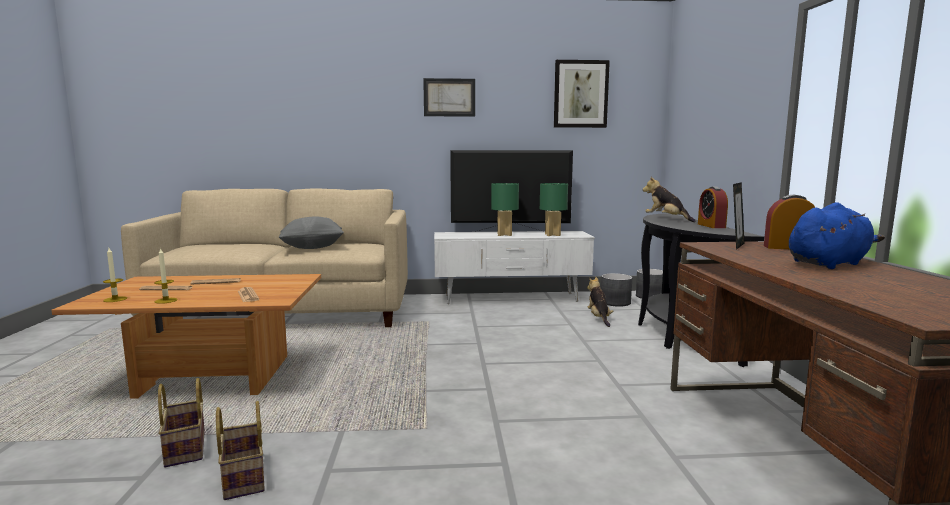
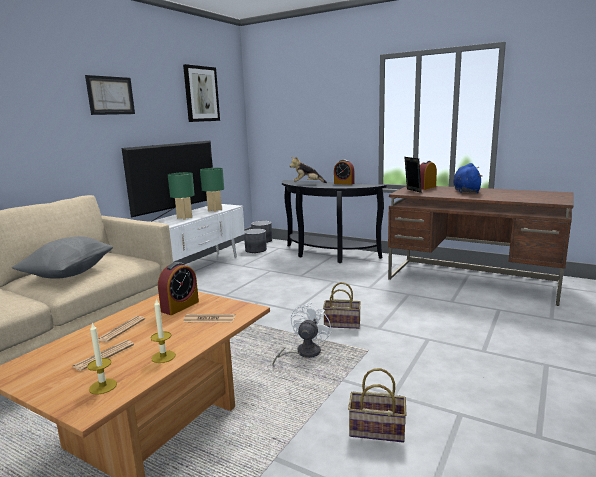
camera: 55 degrees left, 5 degrees up
basket [158,378,205,467] -> basket moved to [323,282,361,329]
plush toy [587,277,613,327] -> none
none -> alarm clock [158,262,199,315]
none -> white fan [272,302,331,365]

